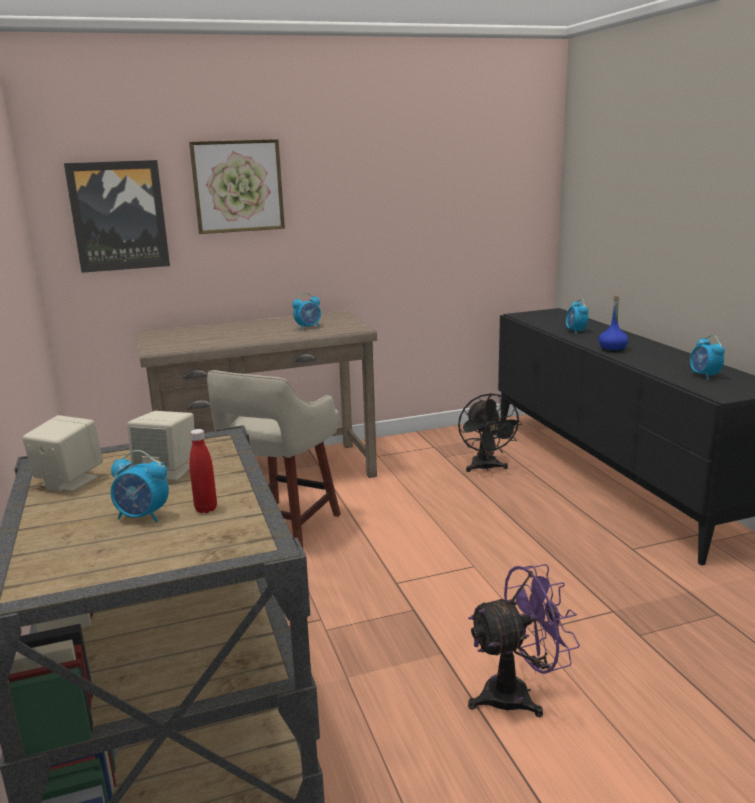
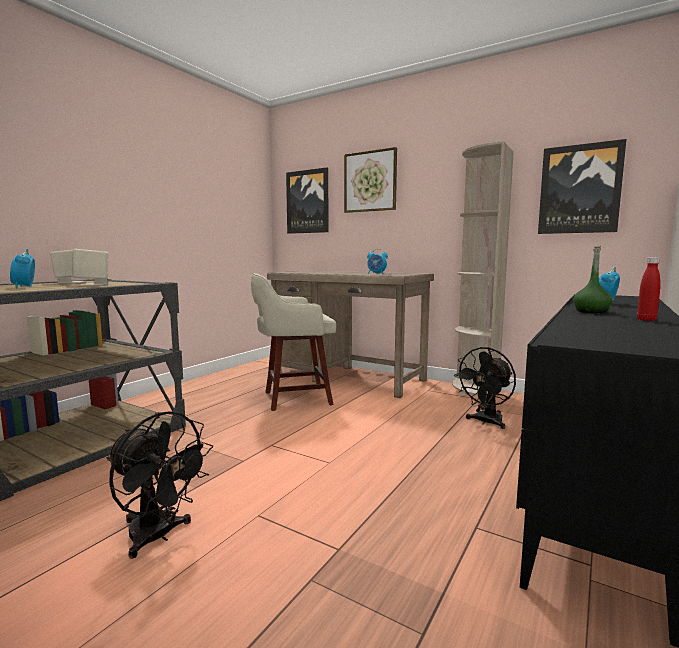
camera: 50 degrees right, 10 degrees down
red bottle [189,429,217,513] -> red bottle moved to [637,257,661,321]
purple fan [468,564,580,717] -> black fan [107,411,213,559]
blue bottle [599,295,629,352] -> green bottle [573,246,612,313]
alarm clock [690,335,725,380] -> none
none -> beige bookcase [452,141,514,396]
none -> picture [538,139,627,234]

